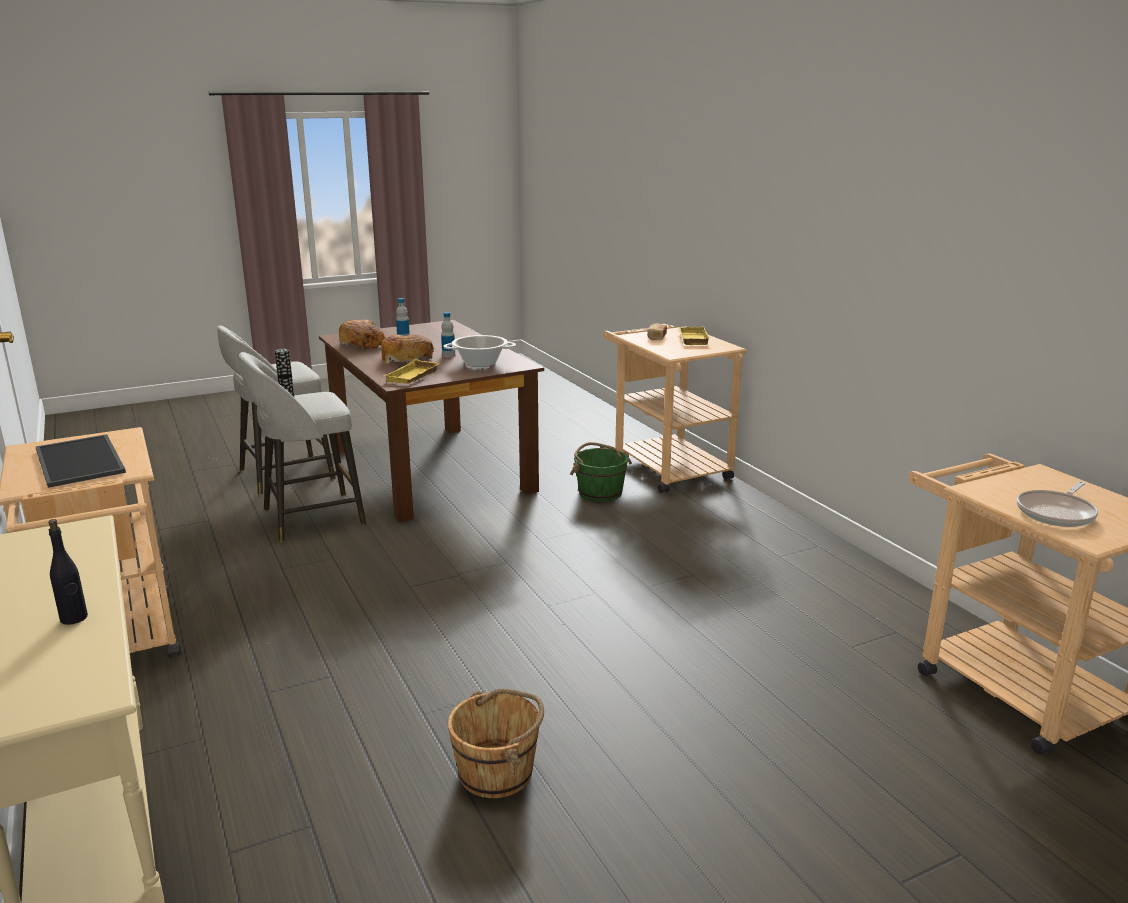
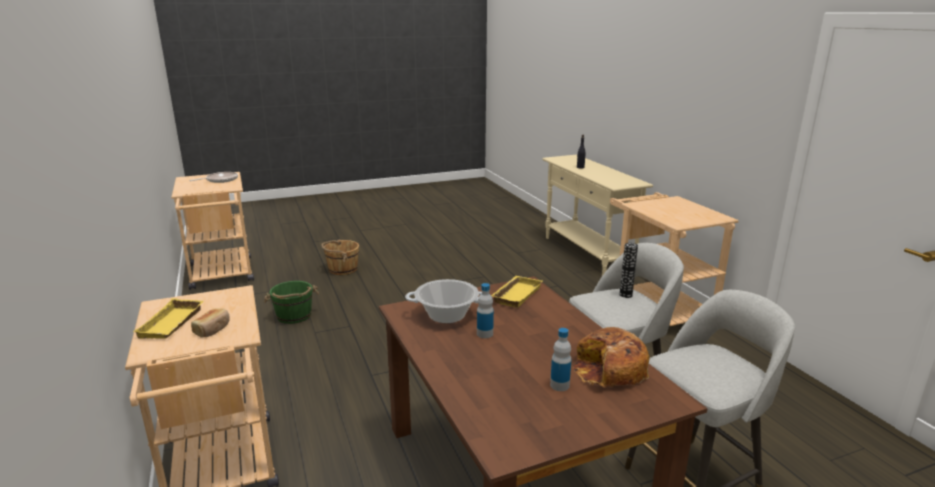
camera: 175 degrees left, 0 degrees up
tray [36,434,126,488] -> none
bread [381,335,434,364] -> none
brown bucket [448,688,544,798] -> brown bucket moved to [321,240,359,275]
green bucket [570,442,632,502] -> green bucket moved to [264,281,319,324]

